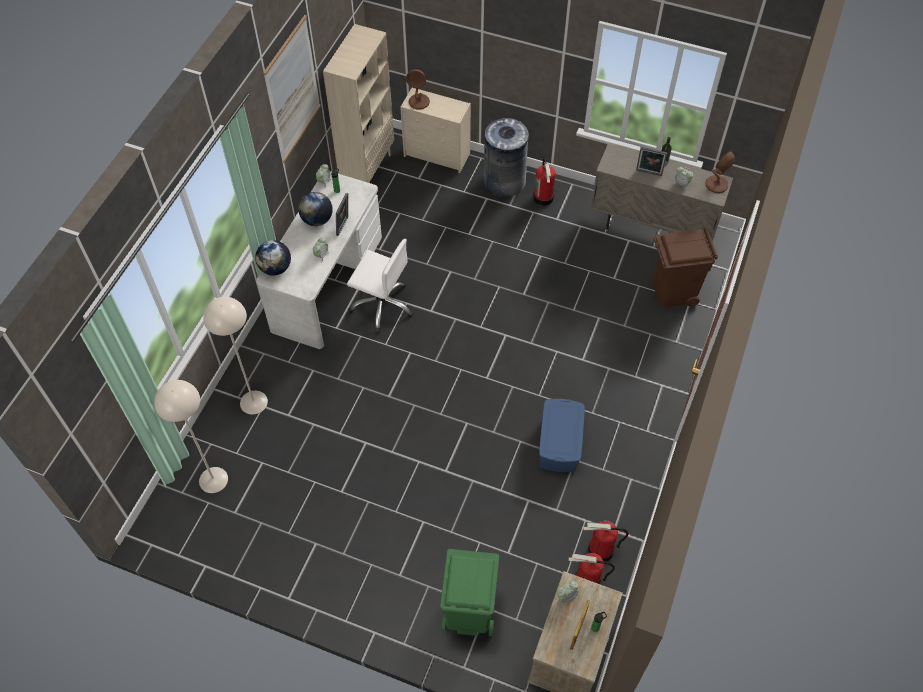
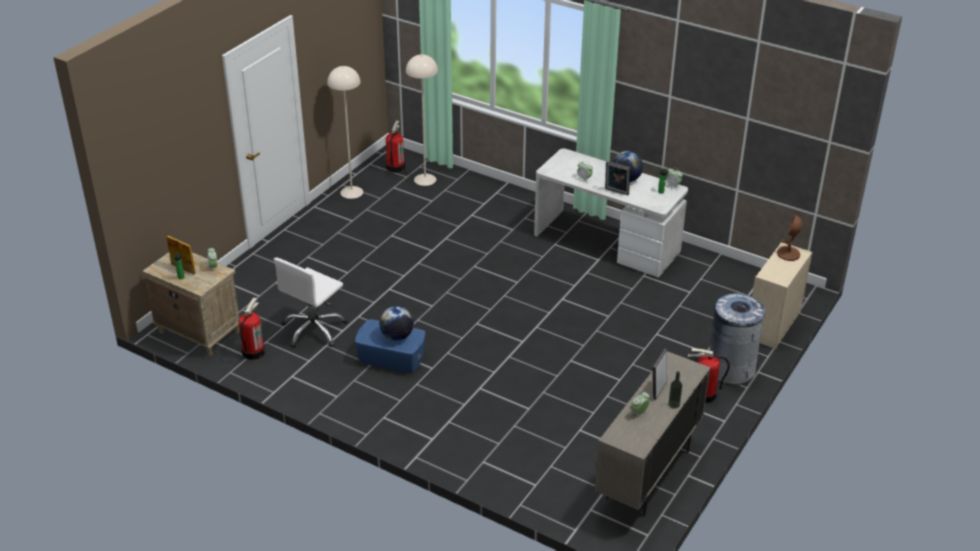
camera: 100 degrees right, 20 degrees down
beige floor lamp [203,297,268,414] -> beige floor lamp moved to [327,66,363,199]
globe [255,240,291,276] -> globe moved to [379,306,414,340]
picture [263,15,321,162] -> none
beige bookcase [323,24,394,183] -> none
white office chair [347,239,413,333] -> white office chair moved to [274,258,347,348]
green trash can [440,549,499,637] -> none
fire extinguisher [583,521,629,562] -> fire extinguisher moved to [386,121,405,173]
brown trash can [653,227,718,307] -> none
brown table lamp [705,151,735,193] -> none

